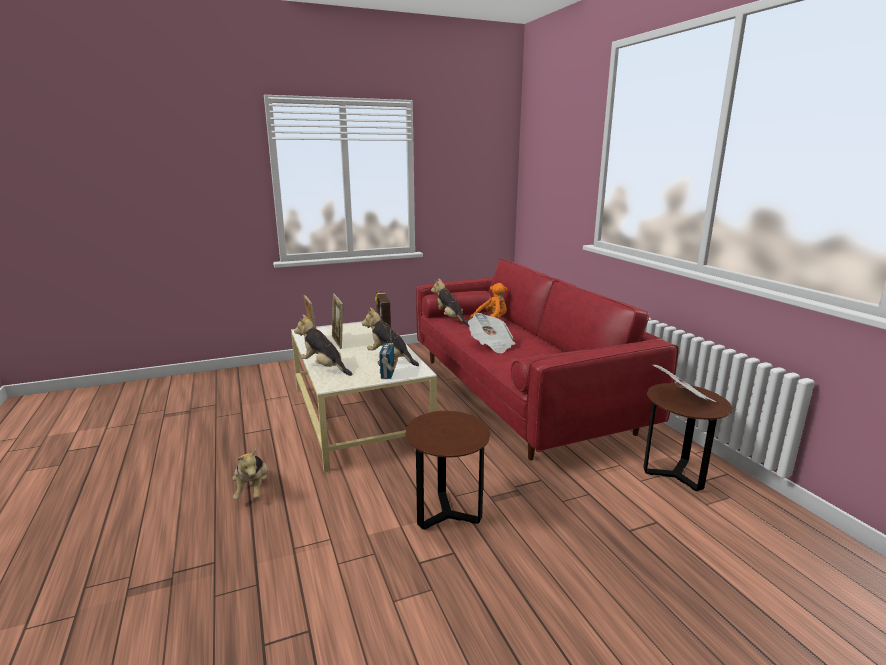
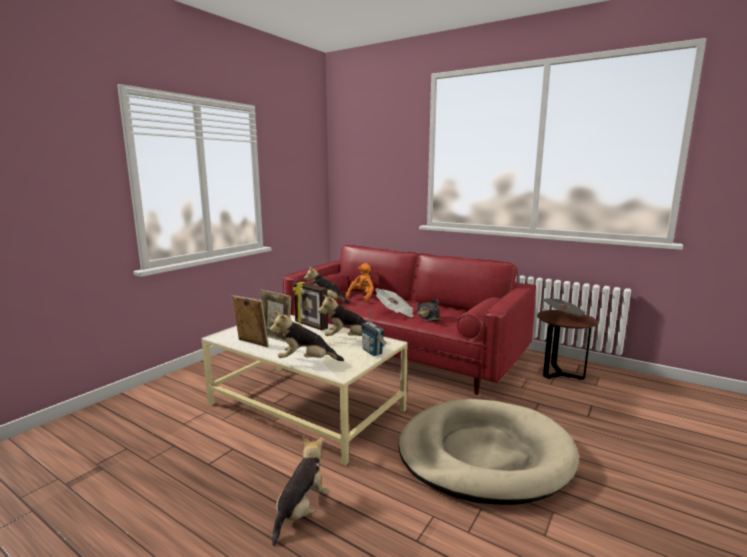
camera: 35 degrees left, 5 degrees down
plush toy [232,449,268,499] -> plush toy turned 105 degrees counterclockwise [272,437,330,546]
brown side table [406,411,490,530] -> beige dog bed [399,399,579,505]
none -> black hat [417,299,441,321]

